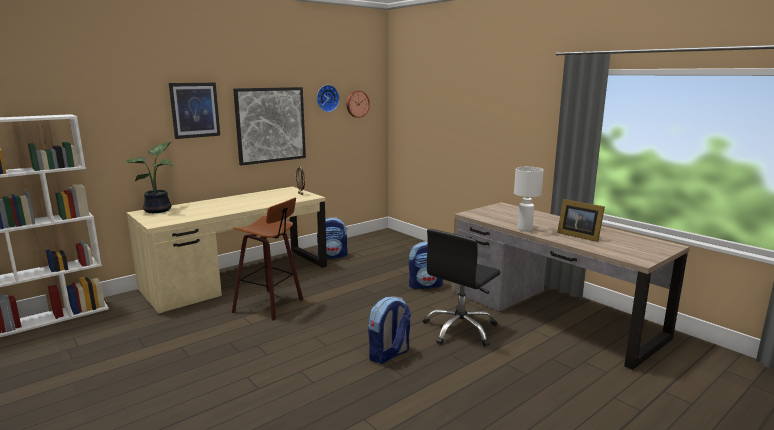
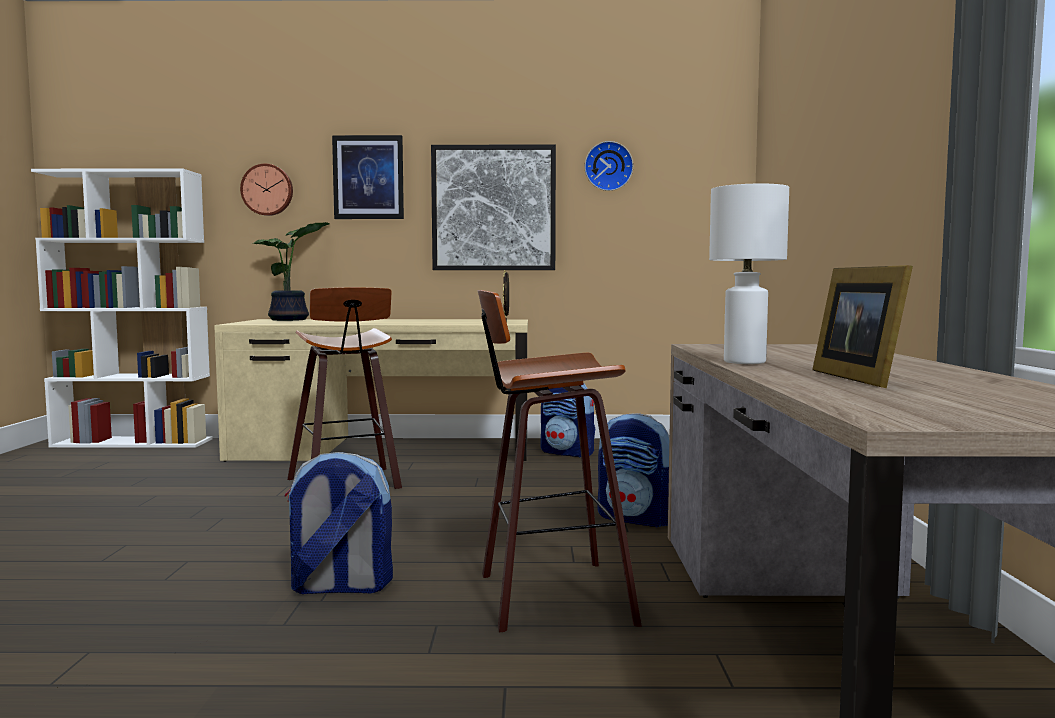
camera: 40 degrees right, 10 degrees down
wall clock [346,90,370,118] -> wall clock moved to [240,164,293,216]
black office chair [423,229,500,346] -> stool [478,290,642,632]

